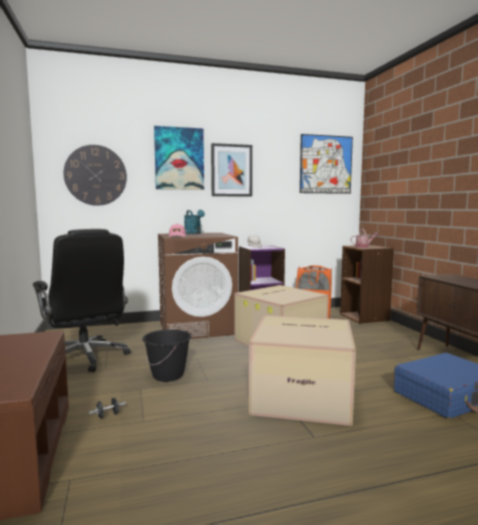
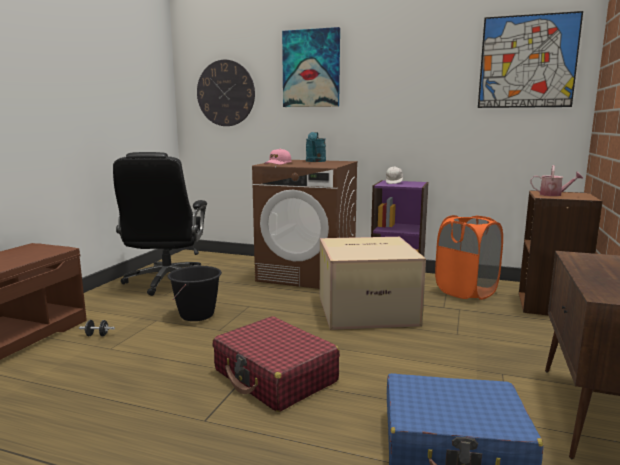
camera: 35 degrees right, 5 degrees up
picture [211,143,252,197] -> none
cardboard box [249,315,356,426] -> red suitcase [213,316,340,412]

